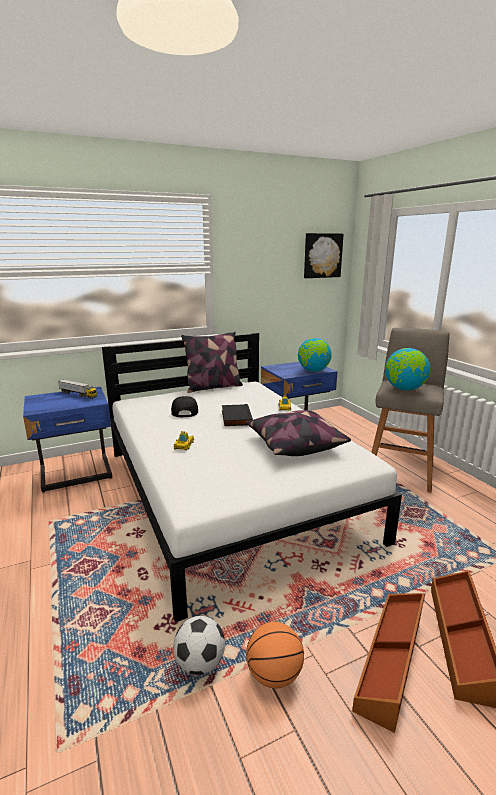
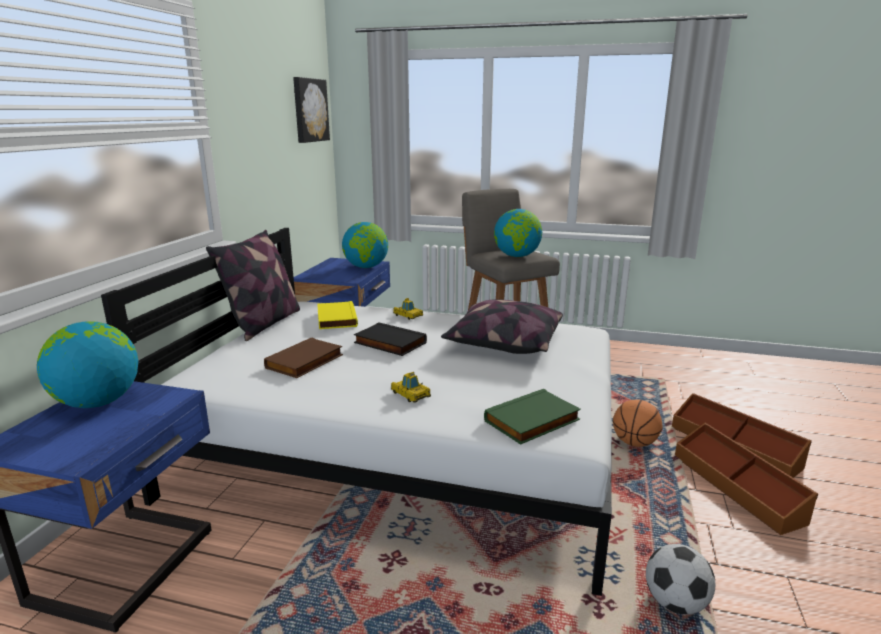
camera: 50 degrees left, 0 degrees up
toy truck [58,379,97,399] -> globe [37,321,138,408]
black cap [171,396,198,417] -> brown book [264,338,343,378]
basketball [246,622,304,688] -> basketball moved to [613,400,663,447]
none -> yellow book [317,301,358,329]
none -> green book [484,389,581,445]

